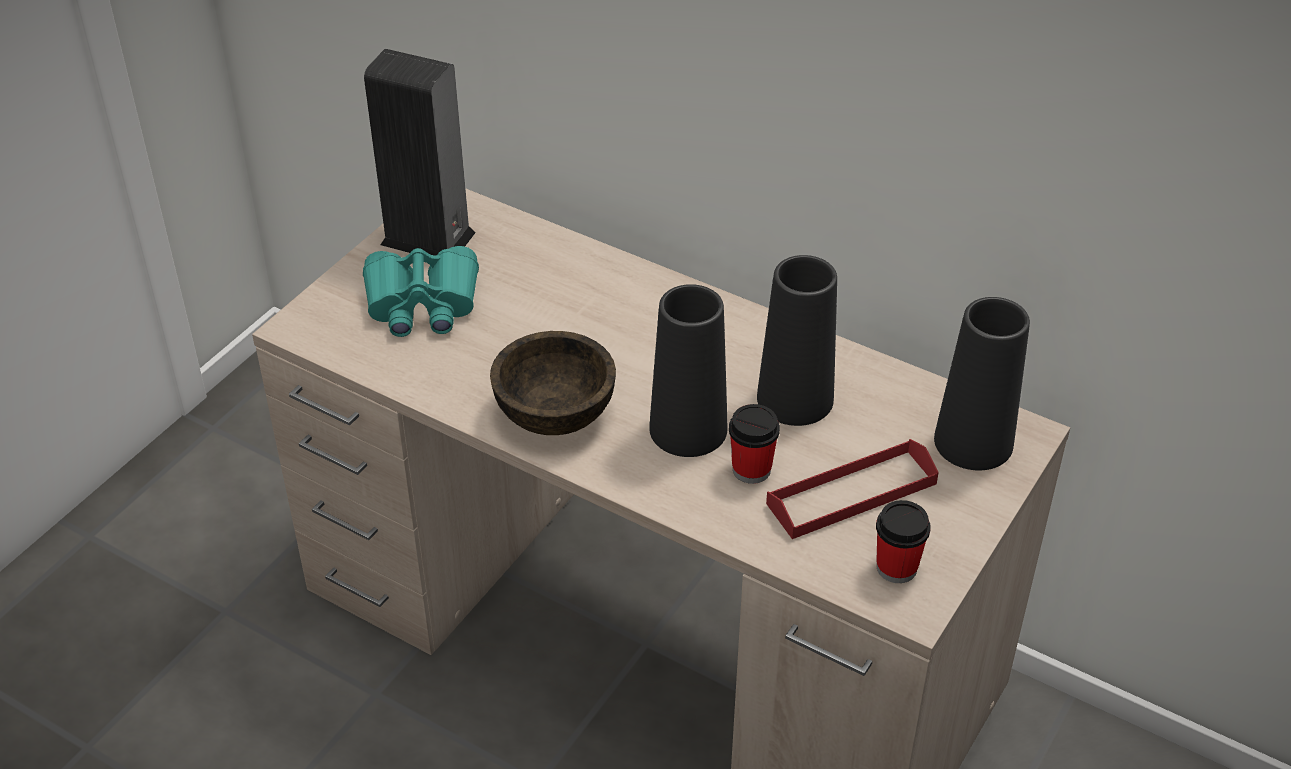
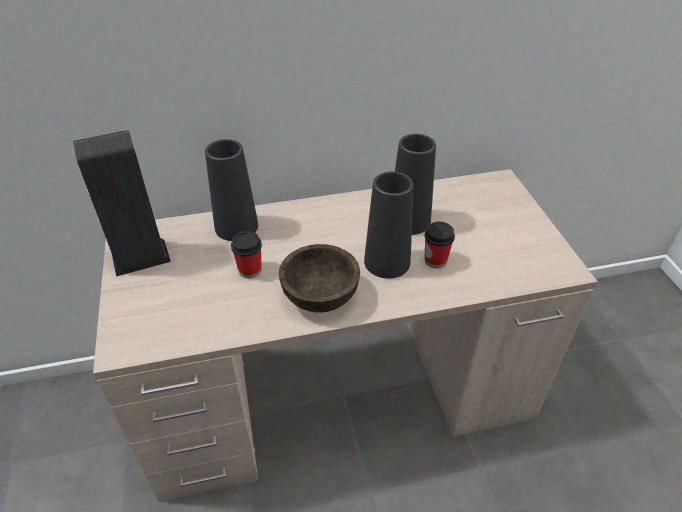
camera: 45 degrees left, 0 degrees up
turquoise binoculars [363,246,479,337] -> none
red tray [766,439,939,539] -> none
cup [876,500,931,583] -> cup moved to [231,231,262,278]
black vase [934,297,1030,471] -> black vase moved to [205,139,258,241]

